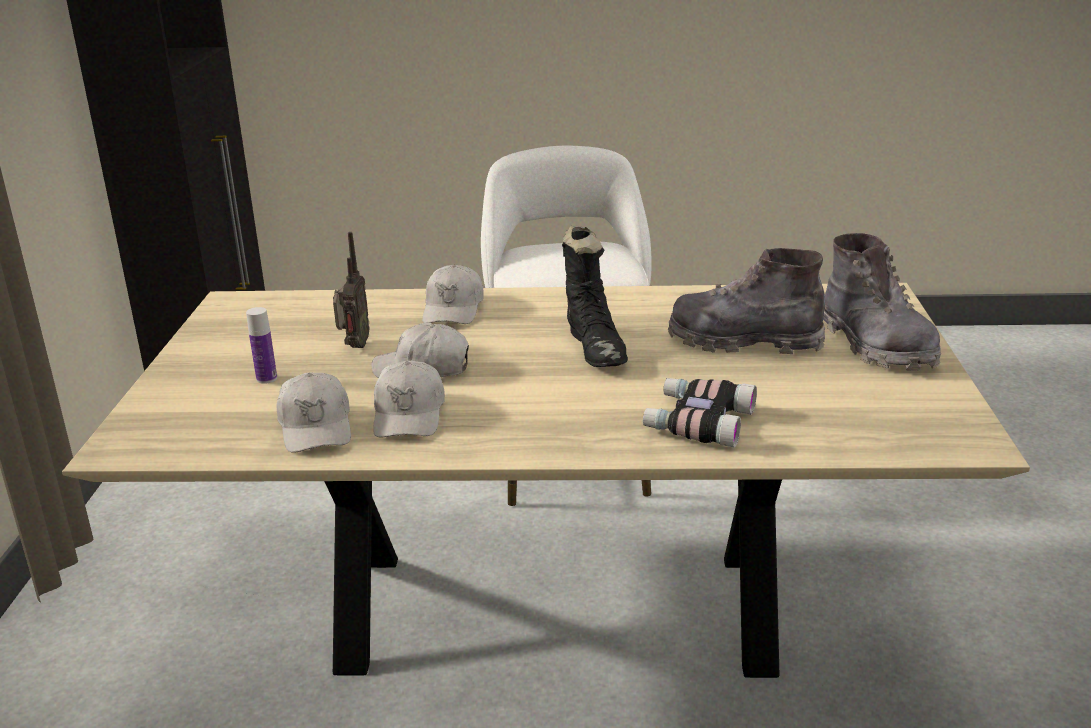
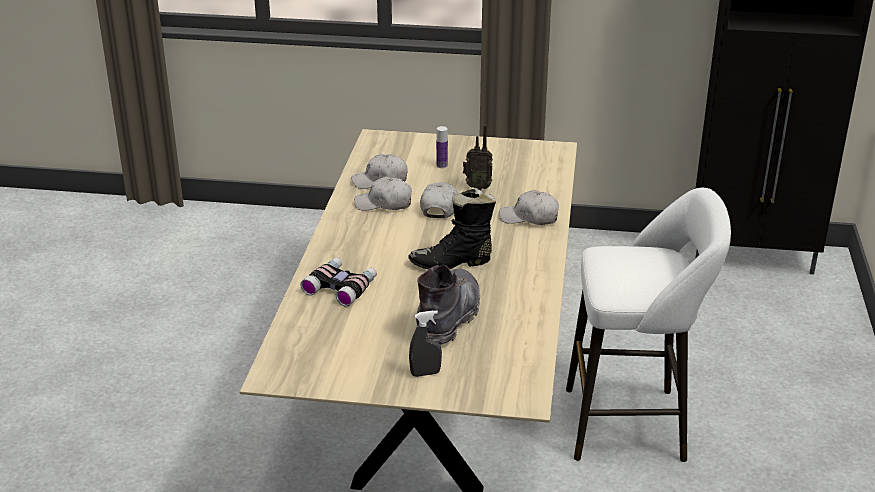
camera: 95 degrees right, 5 degrees up
grey boot [823,233,941,371] -> grey spray bottle [409,310,442,377]

